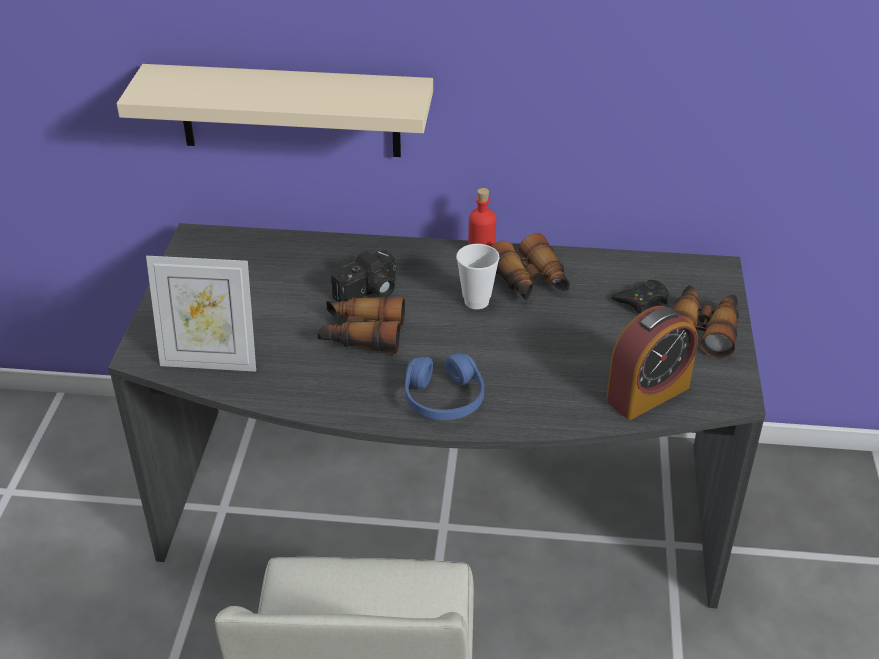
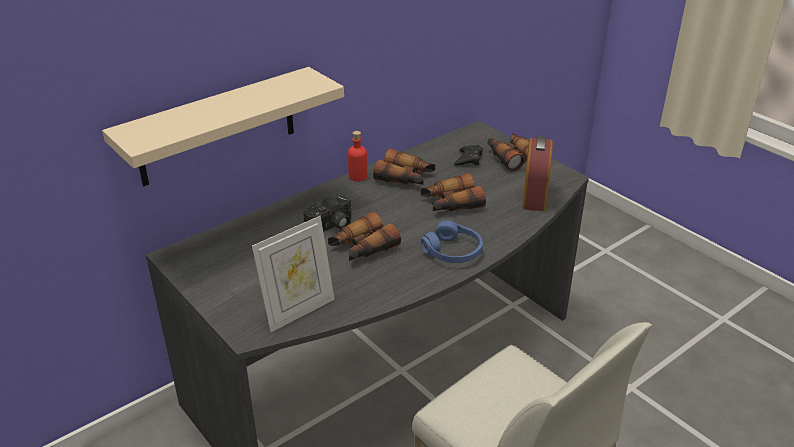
camera: 45 degrees left, 5 degrees down
camera [331,250,396,302] -> camera turned 45 degrees clockwise [304,196,352,232]
cup [456,244,500,309] -> none
none -> binoculars [420,173,486,211]

